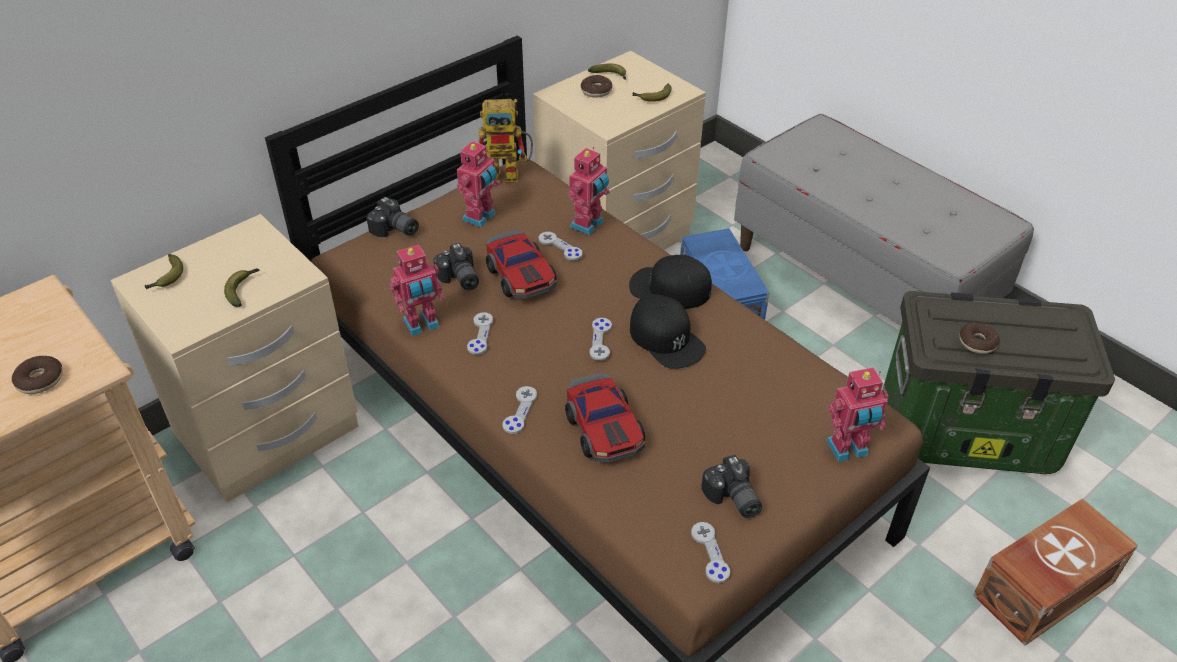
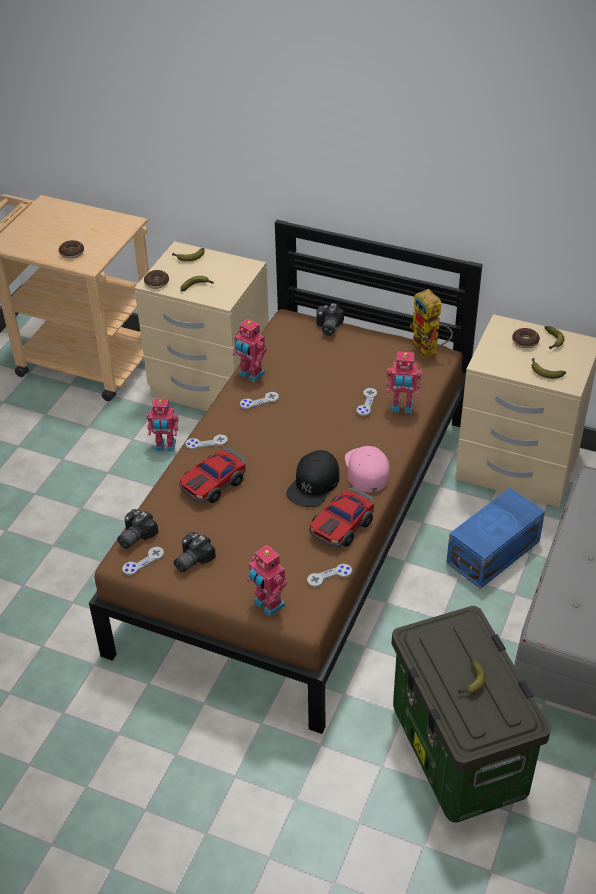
camera: 65 degrees right, 0 degrees up
camera [433,243,479,290] -> camera moved to [117,509,159,549]
toy robot [457,140,499,227] -> toy robot moved to [146,398,178,452]
toy car [486,229,557,299] -> toy car moved to [309,487,374,548]
grey game controller [589,318,612,361] -> grey game controller moved to [307,564,352,587]
black cap [629,255,712,309] -> pink cap [345,446,390,493]
donut [959,323,1000,354] -> donut moved to [144,270,169,289]
brown storage box [973,499,1138,646] -> none
none -> banana [458,658,486,694]

